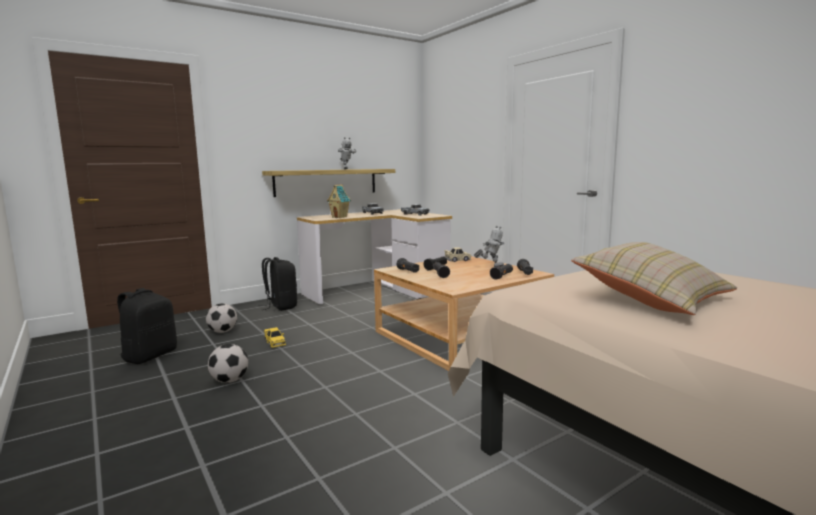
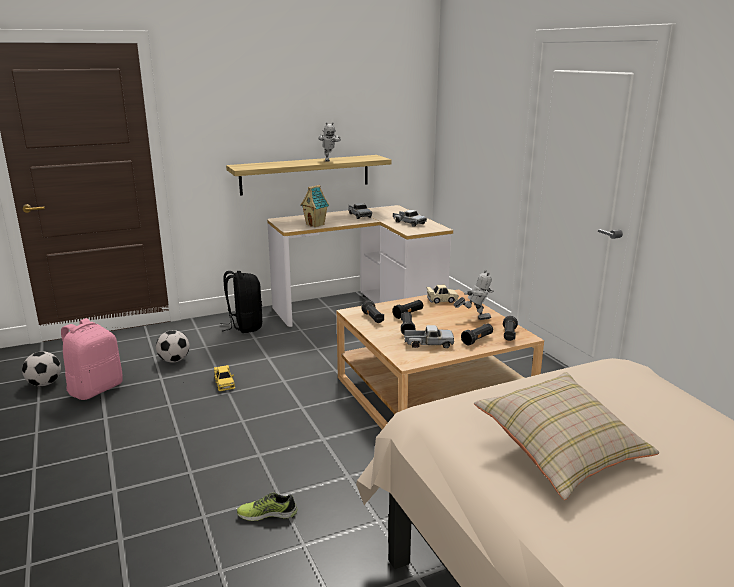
camera: 10 degrees right, 10 degrees up
black backpack [117,288,177,364] -> pink backpack [61,318,123,400]
football [208,344,248,383] -> football moved to [22,351,61,386]
none -> shoe [237,493,297,521]
none -> toy truck [404,325,454,348]

